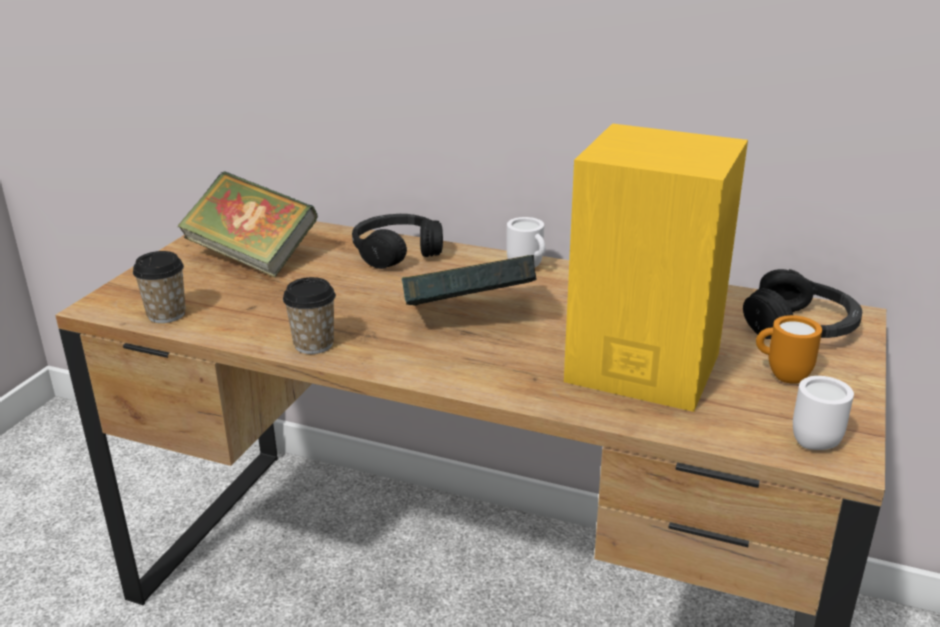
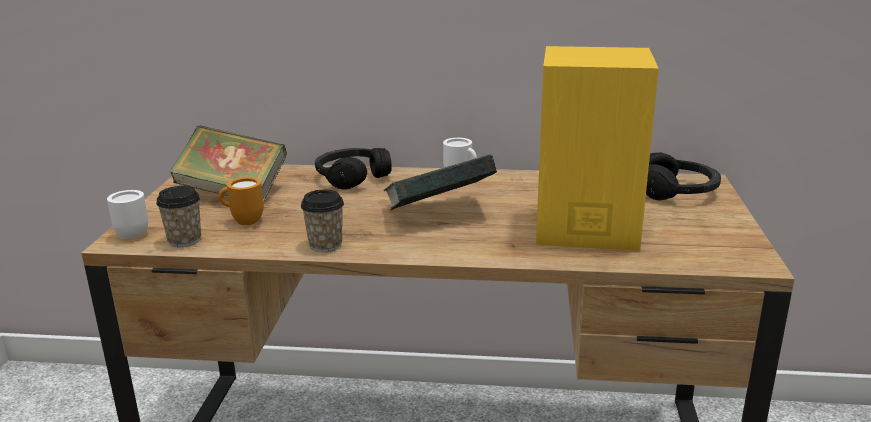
camera: 15 degrees left, 5 degrees down
orange mug [756,315,822,384] -> orange mug moved to [219,177,264,225]
white mug [793,376,854,450] -> white mug moved to [107,190,148,239]

